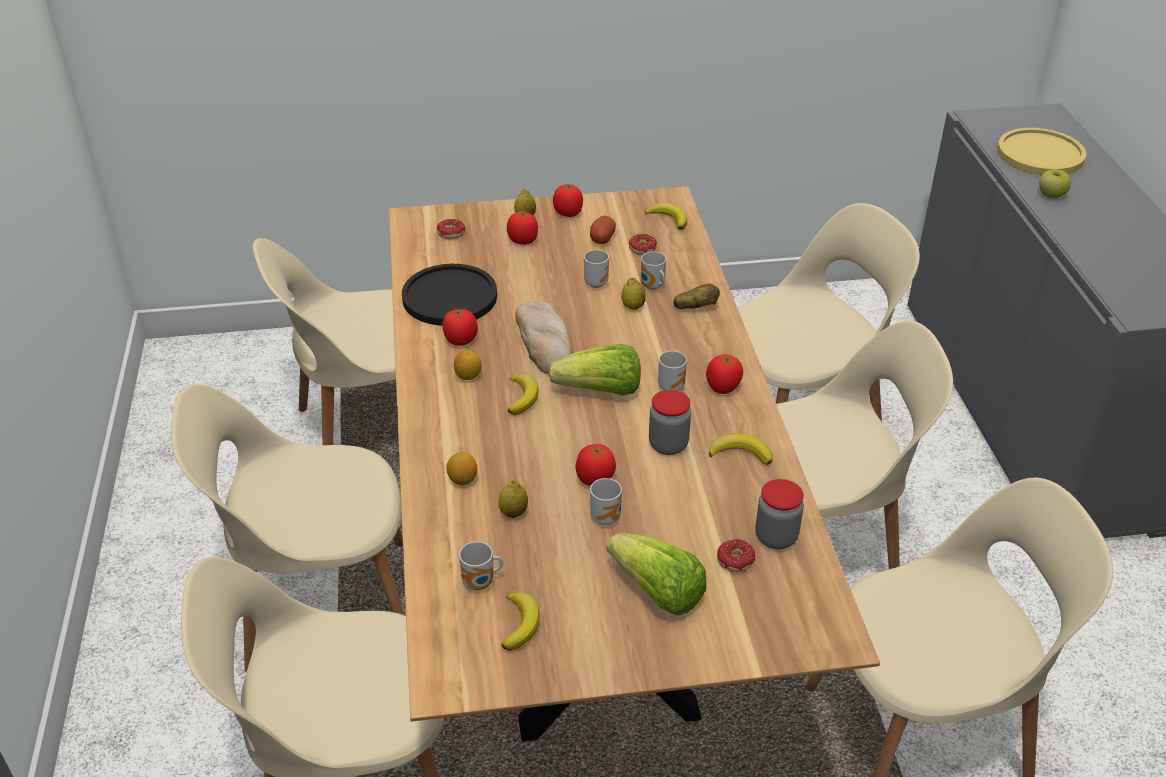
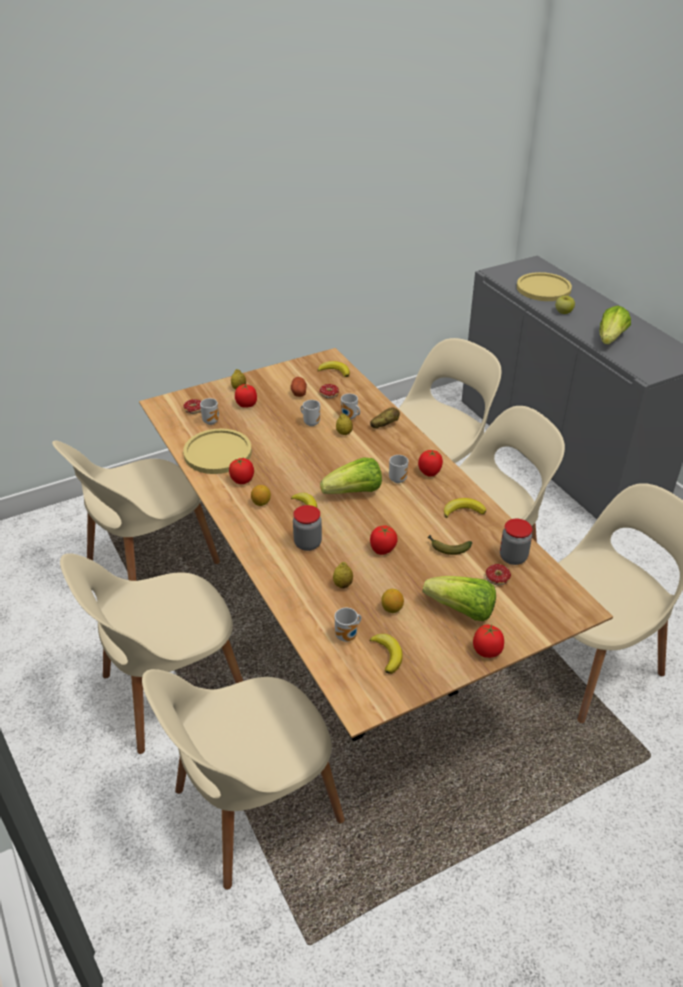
camera: 20 degrees left, 0 degrees up
black plate [402,264,497,325] -> yellow plate [183,428,252,474]
lemon [446,452,477,485] -> lemon moved to [381,589,404,613]
bread [515,301,573,374] -> none
tomato [553,184,583,217] -> tomato moved to [473,624,504,658]
mug [590,478,622,525] -> mug moved to [200,398,219,425]
jar [649,390,691,455] -> jar moved to [293,505,322,551]
none -> banana [428,535,472,555]
none -> lettuce [600,305,631,345]

